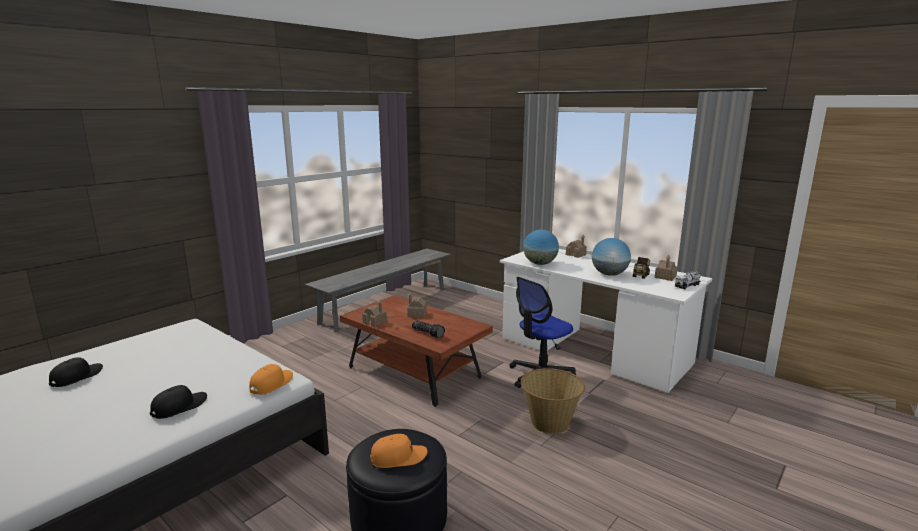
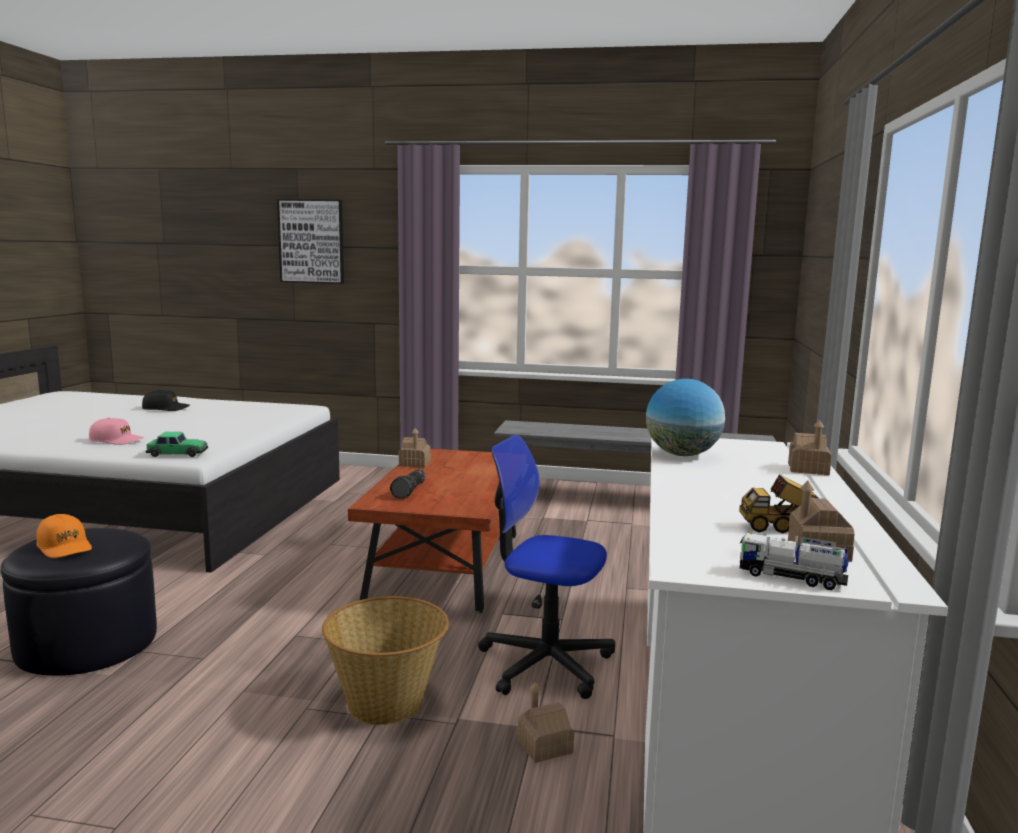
camera: 60 degrees right, 5 degrees down
black cap [150,385,207,419] -> pink cap [89,418,144,445]
orange cap [249,364,293,395] -> toy car [146,432,208,457]
toy house [407,292,427,318] -> toy house moved to [517,682,574,763]
globe [592,238,631,276] -> none
none -> picture [277,199,344,284]

